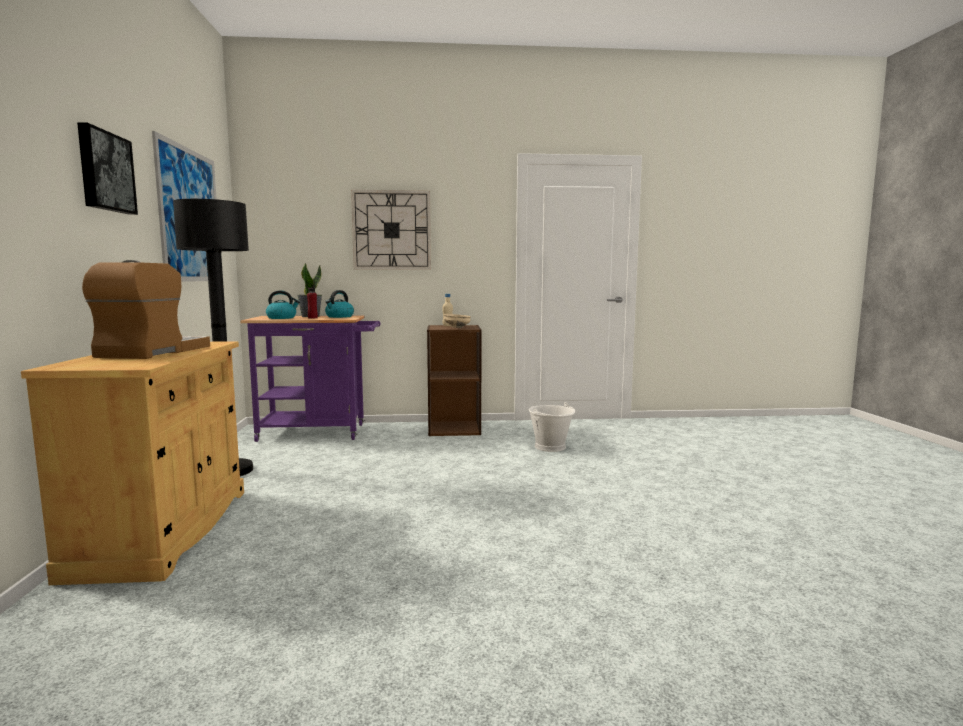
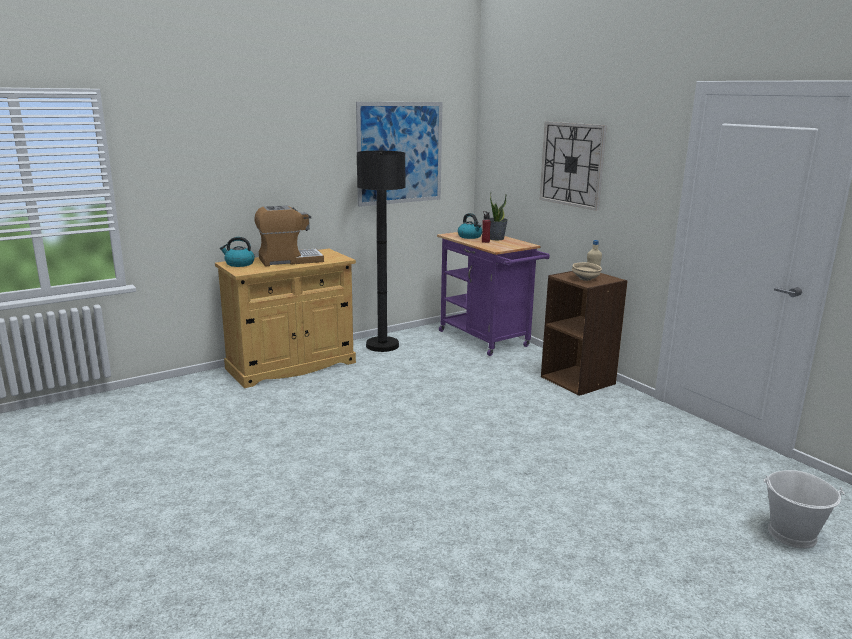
camera: 60 degrees right, 10 degrees up
picture [77,122,138,215] -> none
kettle [325,290,354,318] -> kettle moved to [220,237,255,267]
white bucket [529,402,575,452] -> white bucket moved to [763,470,845,549]

